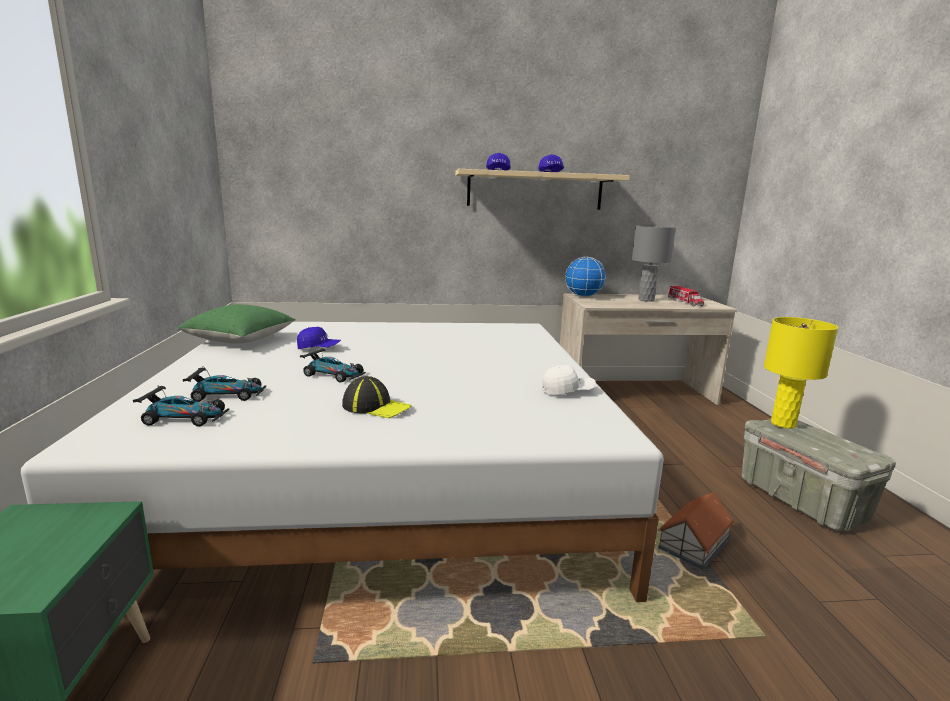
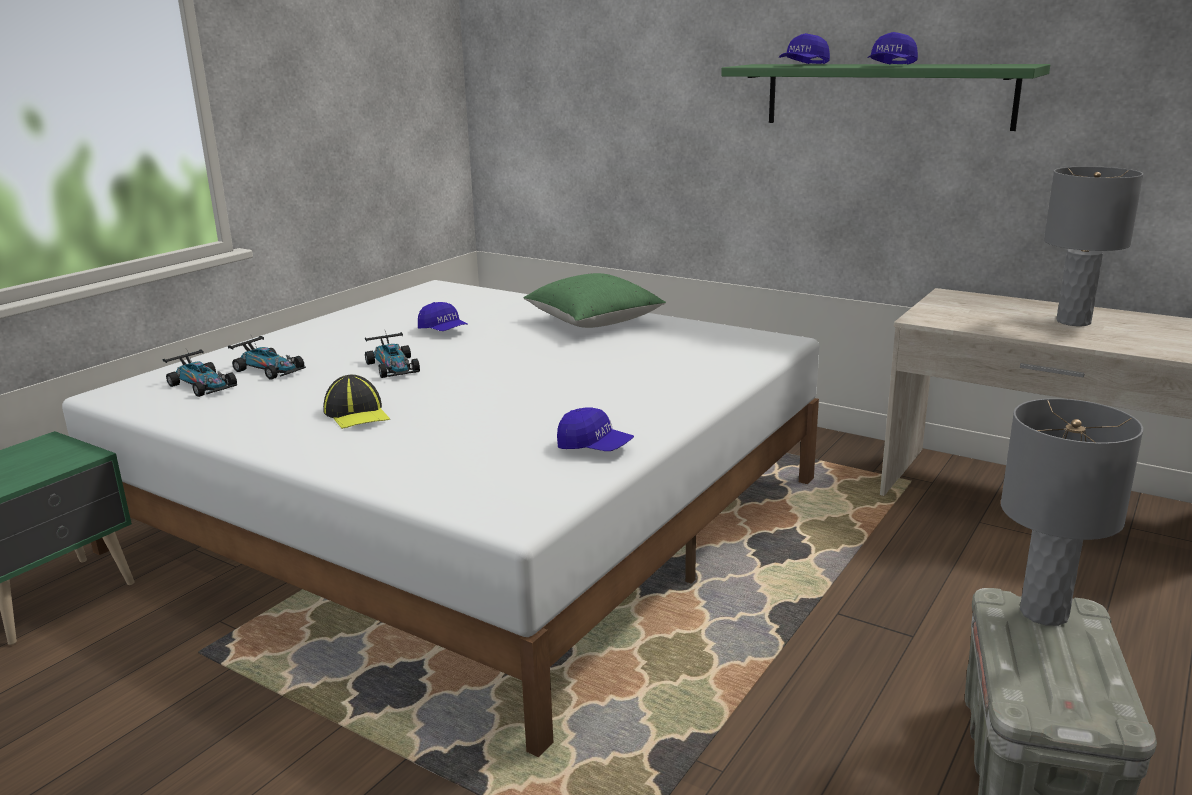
camera: 40 degrees right, 5 degrees up
green pillow [176,304,296,344] -> green pillow moved to [524,273,666,328]
beige shelf [455,169,630,210] -> green shelf [721,64,1050,131]
white cap [542,365,596,395] -> blue cap [557,407,634,451]
globe [565,257,606,297] -> none
toy house [658,492,734,570] -> none
toy truck [668,286,704,307] -> none
yellow table lamp [764,317,838,429] -> grey table lamp [1001,398,1143,626]

